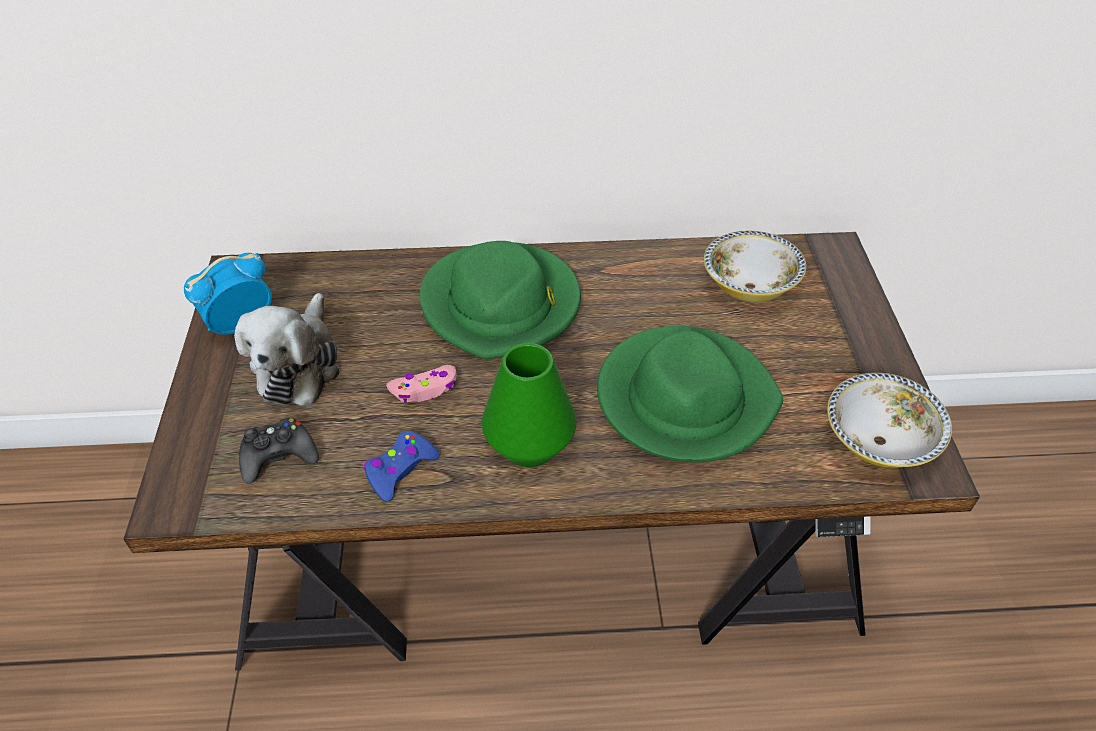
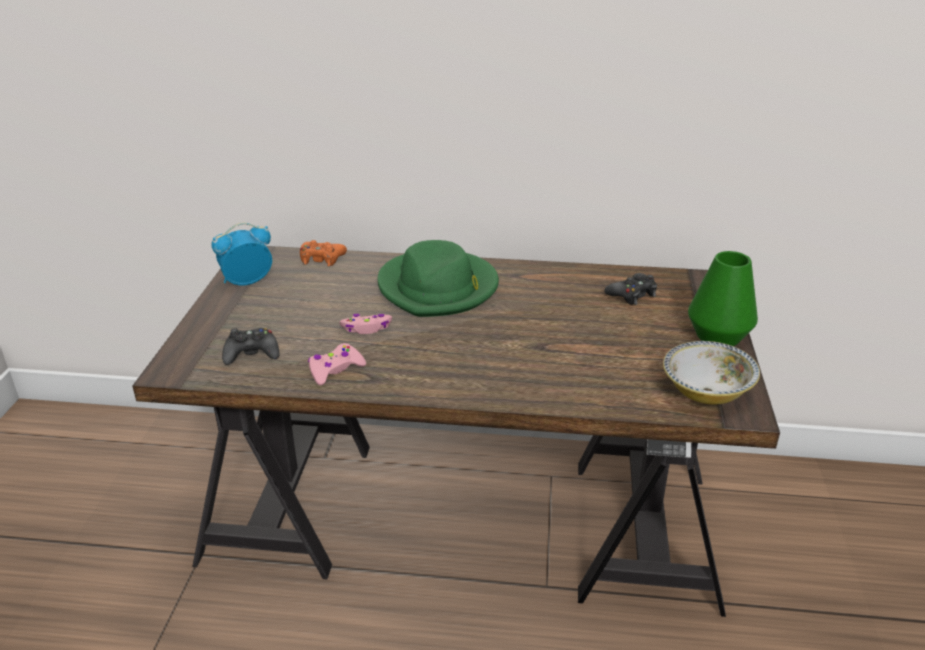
camera: 10 degrees right, 15 degrees down
plush toy [234,293,340,405] -> none
blue game controller [364,431,440,502] -> pink game controller [308,343,366,385]
green vase [482,343,576,467] -> green vase moved to [688,251,758,346]
green hat [597,326,783,463] -> none
bowl [704,231,806,302] -> black game controller [604,273,657,305]
none -> orange game controller [300,240,347,266]

